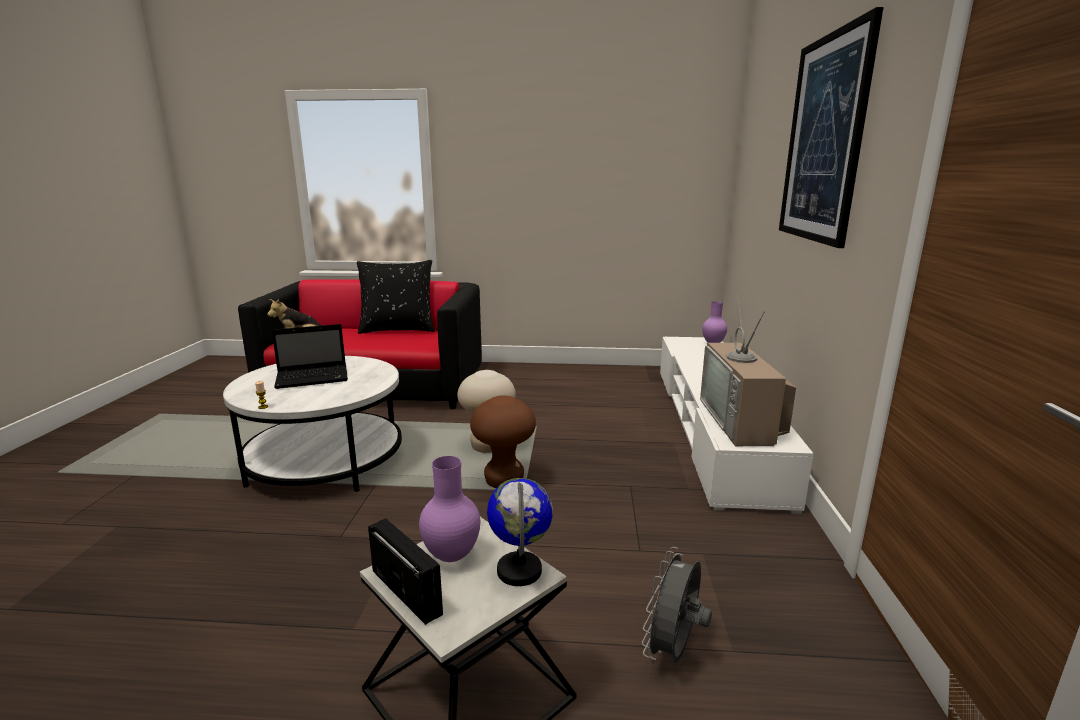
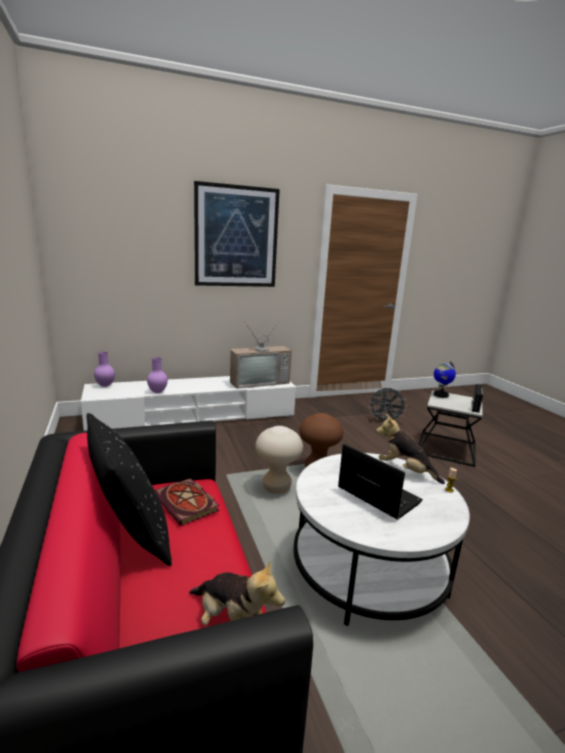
camera: 115 degrees left, 0 degrees up
purple vase [419,456,480,562] -> purple vase moved to [147,357,168,393]
none -> book [155,478,220,526]
none -> plush toy [376,414,445,484]

